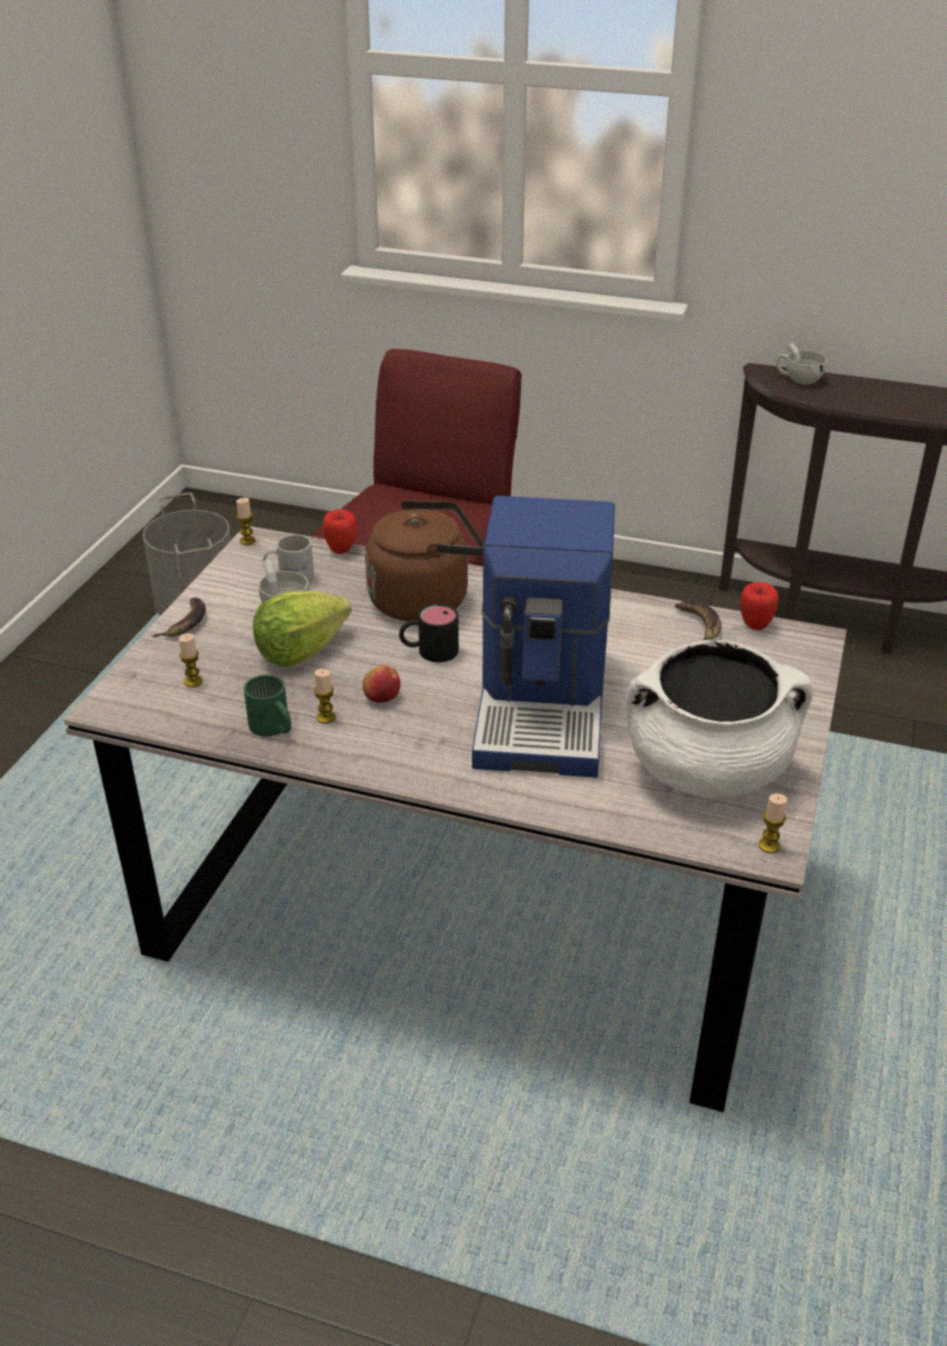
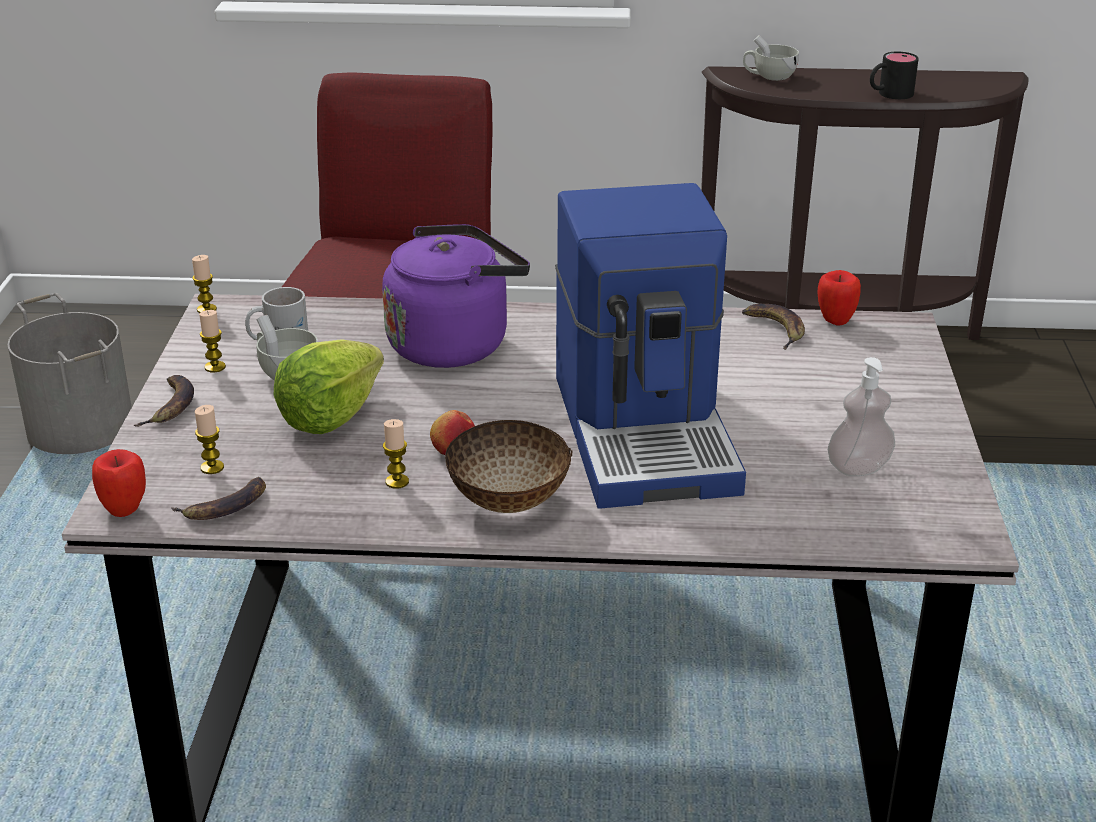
camera: 15 degrees left, 5 degrees down
green mug [244,675,291,737] -> none
apple [323,509,357,554] -> apple moved to [92,449,146,517]
brown kettle [365,500,484,621] -> purple kettle [382,224,530,368]
black mug [399,604,459,662] -> black mug moved to [870,52,919,99]
white cooking pot [625,640,813,797] -> soap dispenser [828,357,895,476]
candle [758,794,787,853] -> candle moved to [199,310,226,373]
none -> banana [171,477,266,520]
none -> bowl [445,420,573,513]

